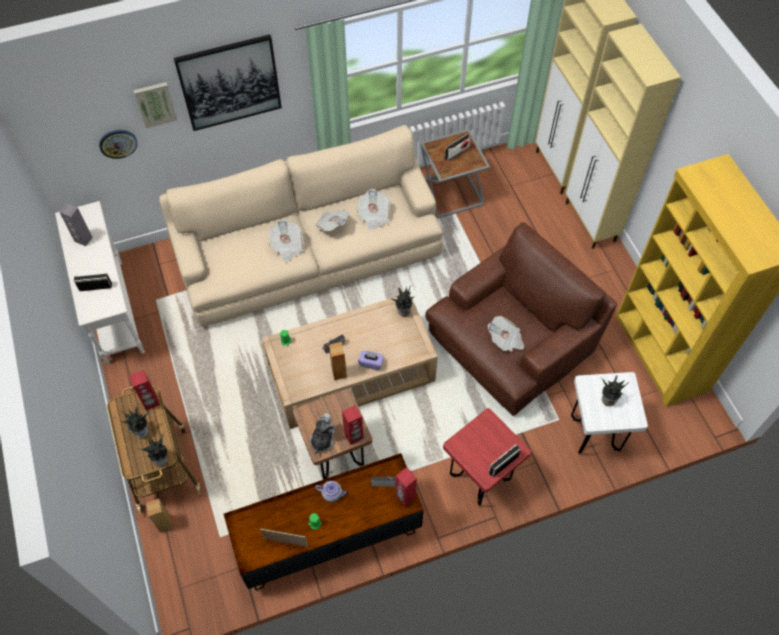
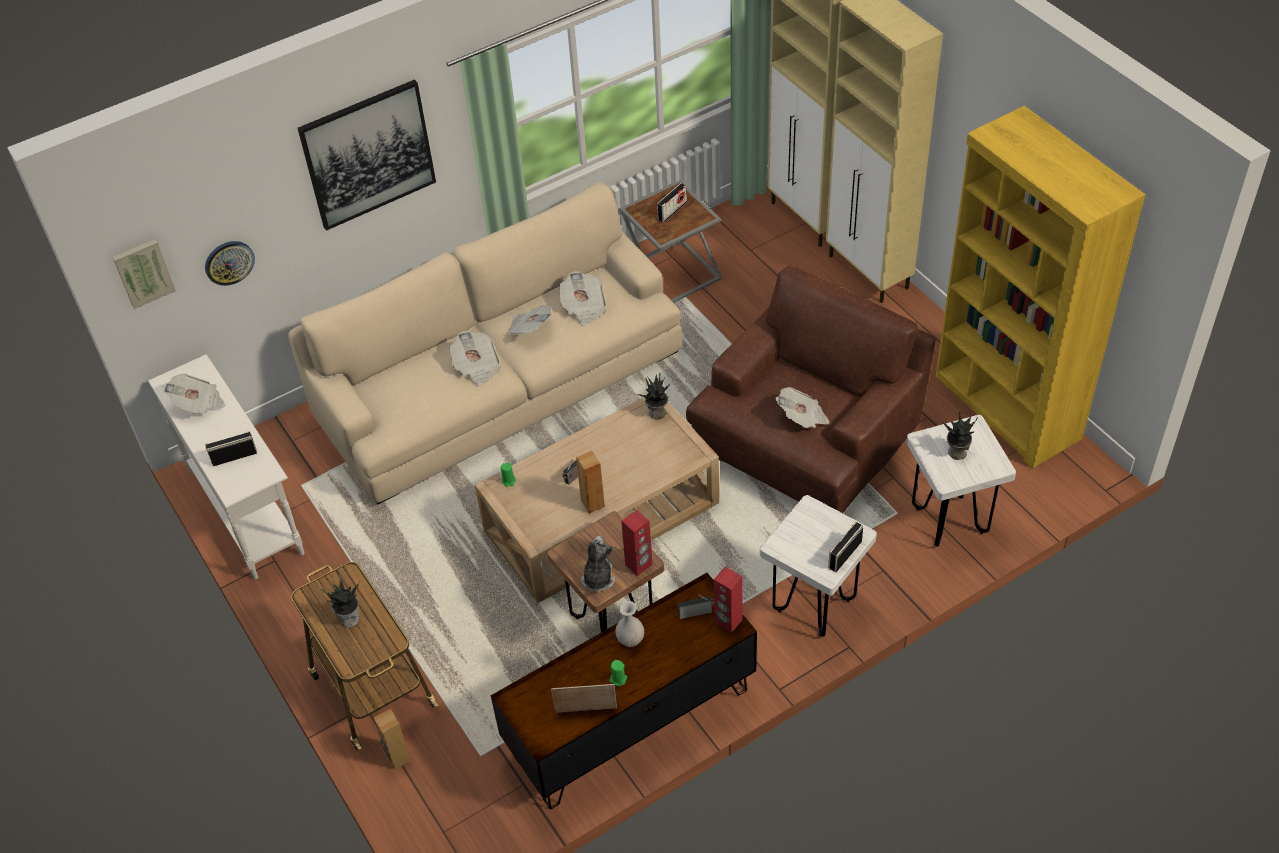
camera: 10 degrees left, 10 degrees down
grey speaker [59,203,93,246] -> newspaper [163,374,225,414]
red speaker [129,370,160,410] -> none
picture [133,82,177,128] -> picture moved to [113,239,176,309]
potted plant [138,434,168,466] -> none
teapot [315,481,348,502] -> white vase [615,601,644,647]
purple tissue box [358,351,384,370] -> none
red stool [443,408,531,506] -> white stool [760,495,877,637]

